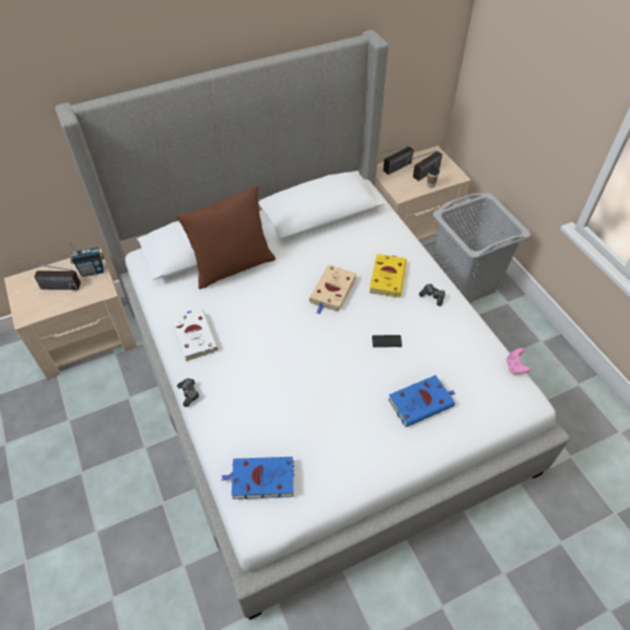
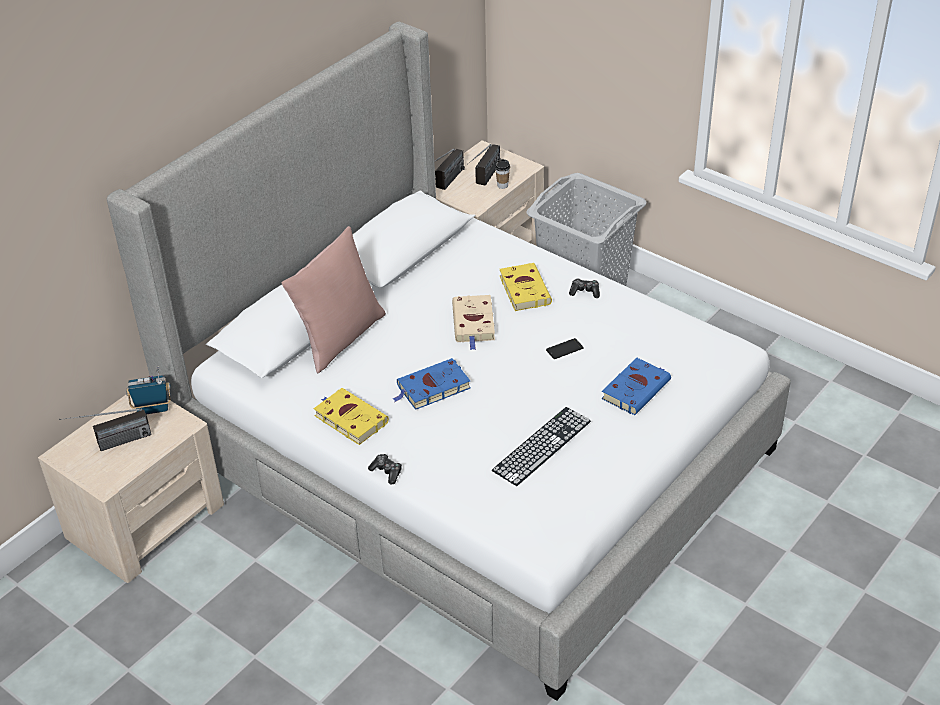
camera: 25 degrees left, 10 degrees down
radio [68,241,104,277] -> radio turned 150 degrees counterclockwise [126,366,171,414]
white book [172,309,218,361] -> yellow book [314,388,389,445]
brown pillow [176,185,275,289] -> pink pillow [282,226,386,373]
blue book [221,457,294,499] -> blue book moved to [393,358,471,410]
pink game controller [506,348,530,374] -> none
none -> keyboard [492,407,591,486]

